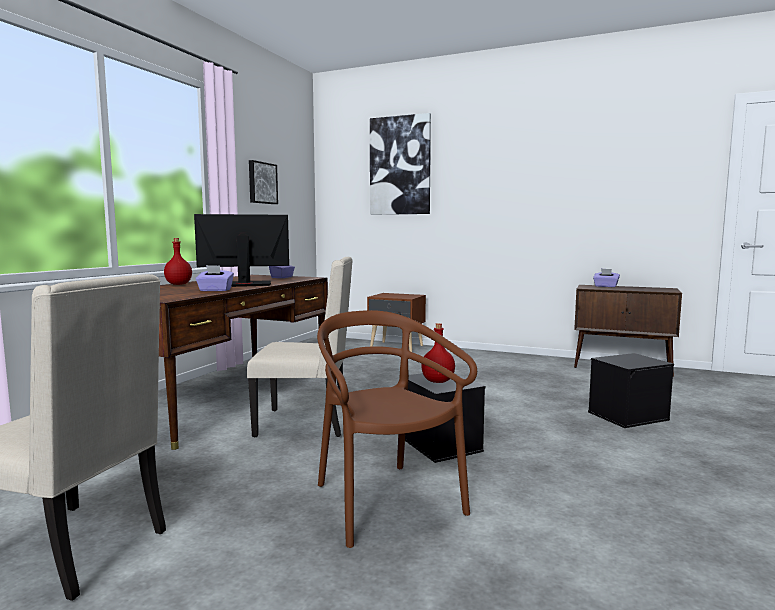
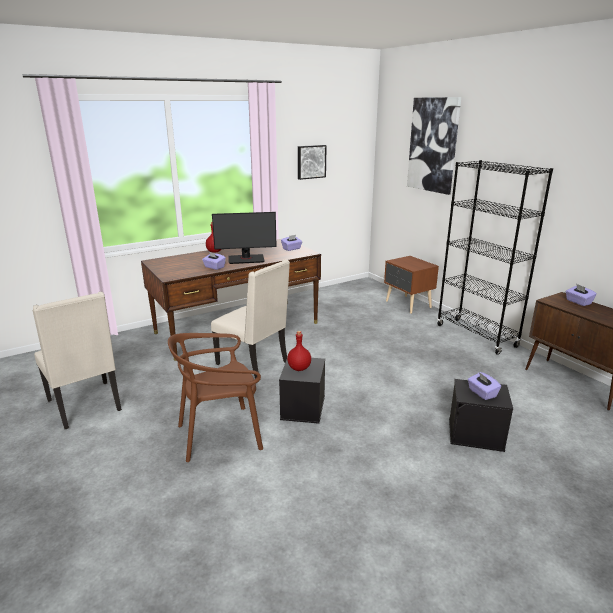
camera: 35 degrees right, 15 degrees up
monitor [194,214,289,287] -> monitor turned 150 degrees clockwise [212,212,277,264]
brown chair [317,310,477,548] -> brown chair turned 120 degrees counterclockwise [168,333,263,462]
none -> black bookcase [437,160,553,355]
none -> purple tissue box [468,372,501,400]

